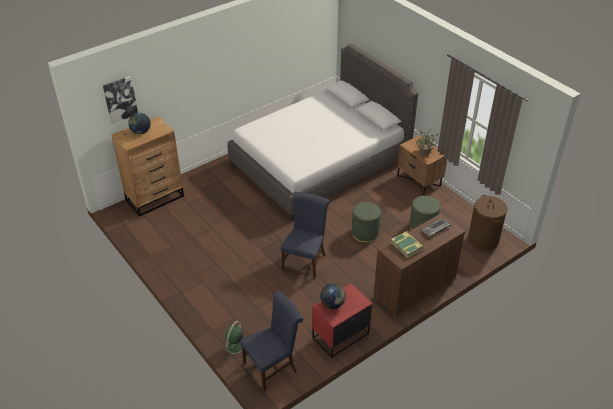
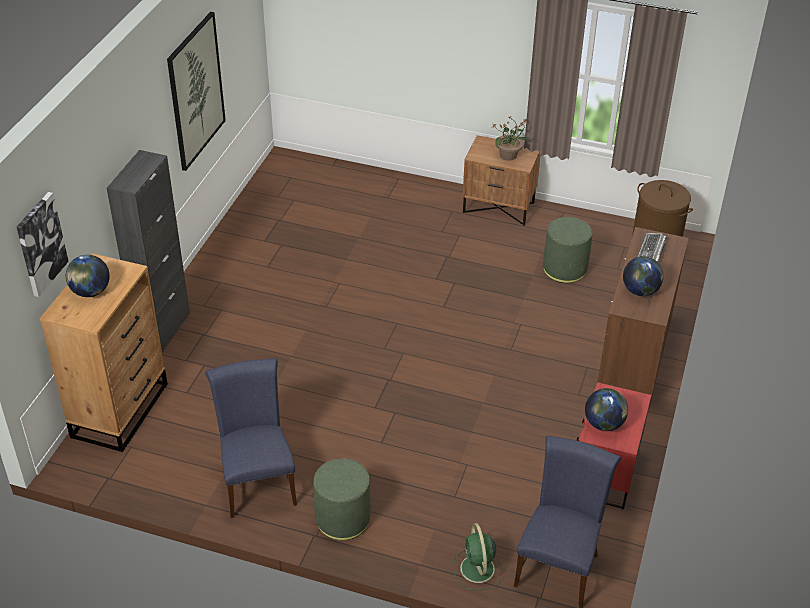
camera: 35 degrees left, 0 degrees up
white bed [227,43,419,221] -> none
blue chair [281,192,330,279] -> blue chair moved to [205,358,297,518]
green ottoman [352,202,381,243] -> green ottoman moved to [313,458,371,541]
book [391,231,424,258] -> globe [623,256,664,296]
none -> black cabinet [107,150,190,353]
none -> picture [167,12,226,171]

